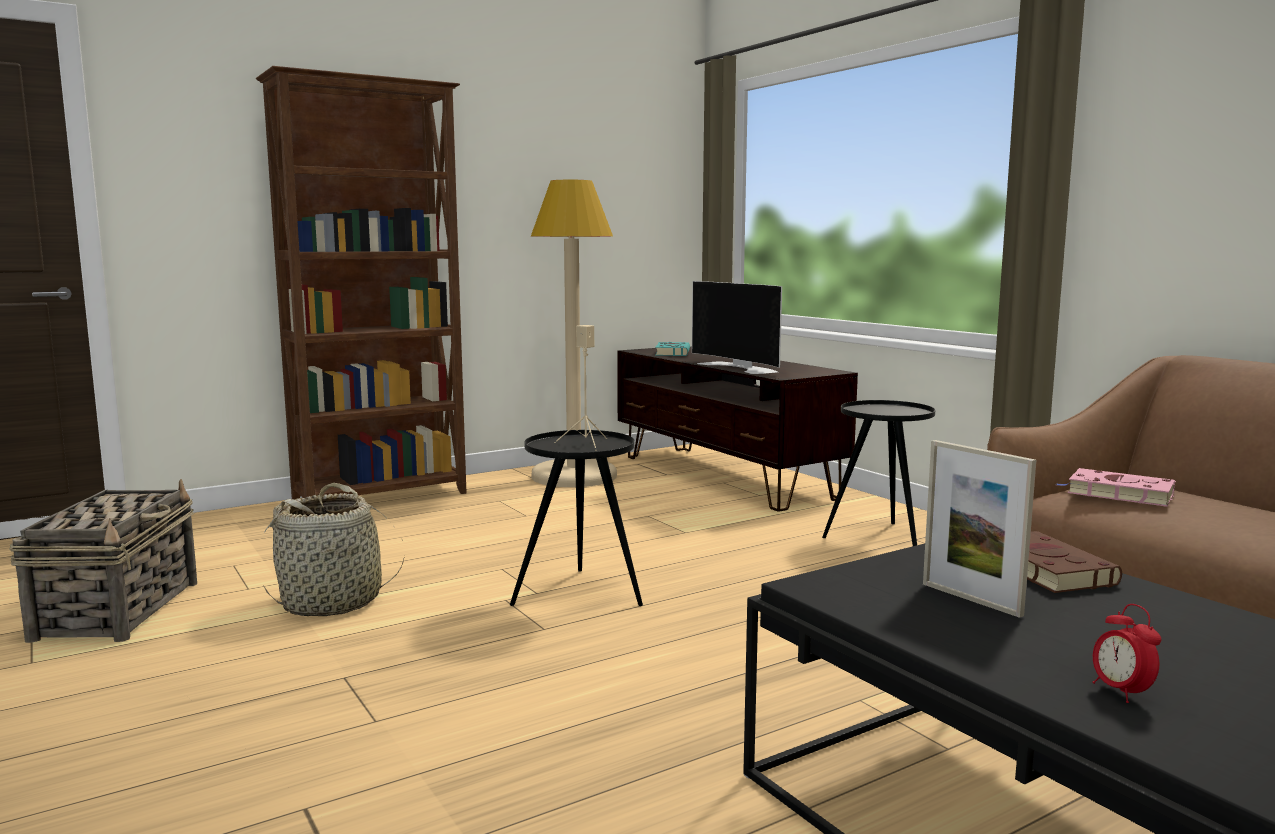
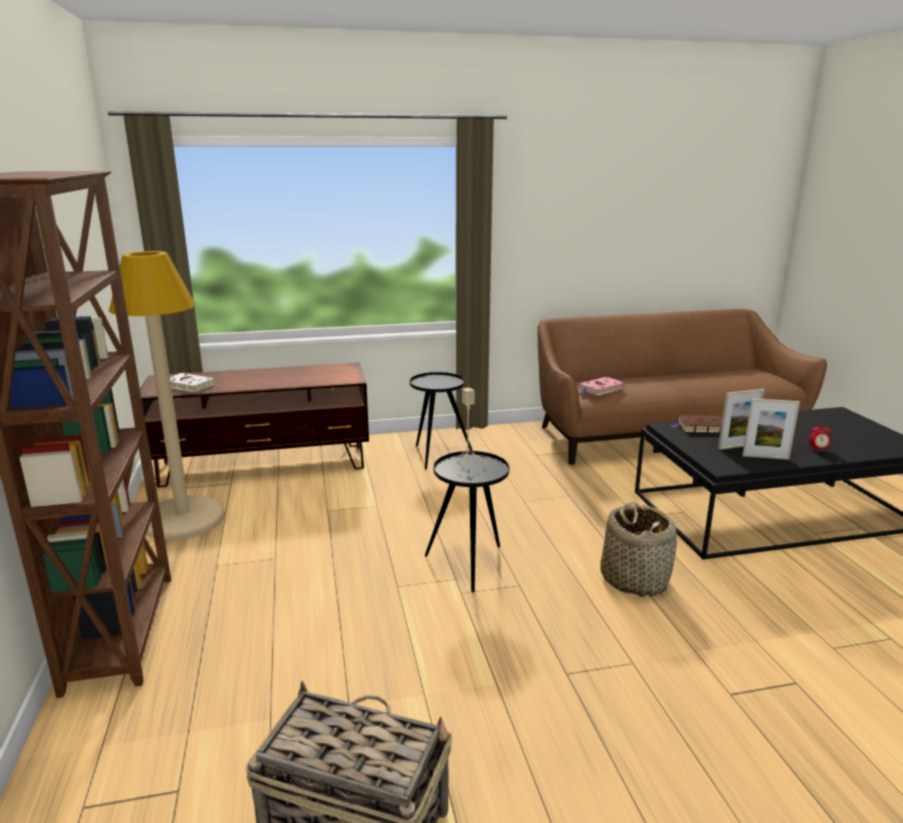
camera: 70 degrees left, 10 degrees up
basket [263,483,405,616] -> basket moved to [600,502,677,597]
turquoise book [655,342,690,356] -> white book [170,373,215,392]
television [692,281,782,374] -> none
none -> picture frame [742,398,800,460]

